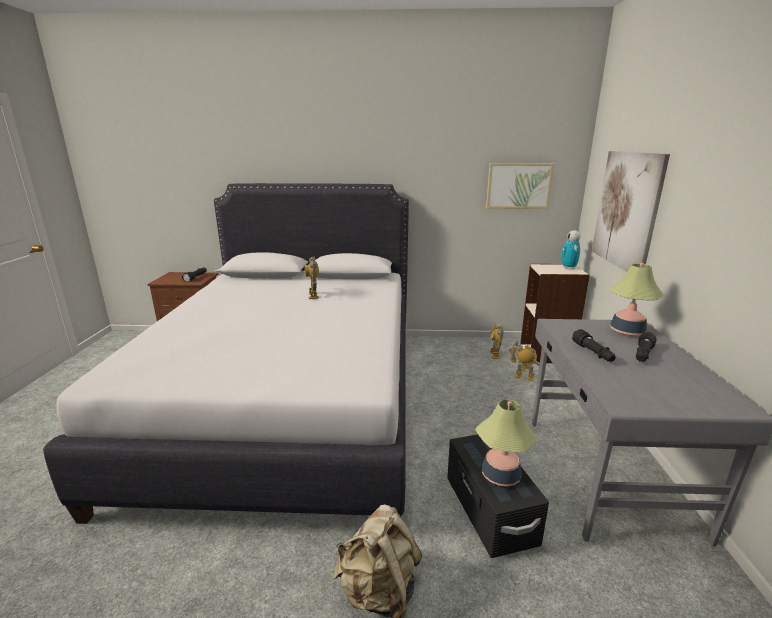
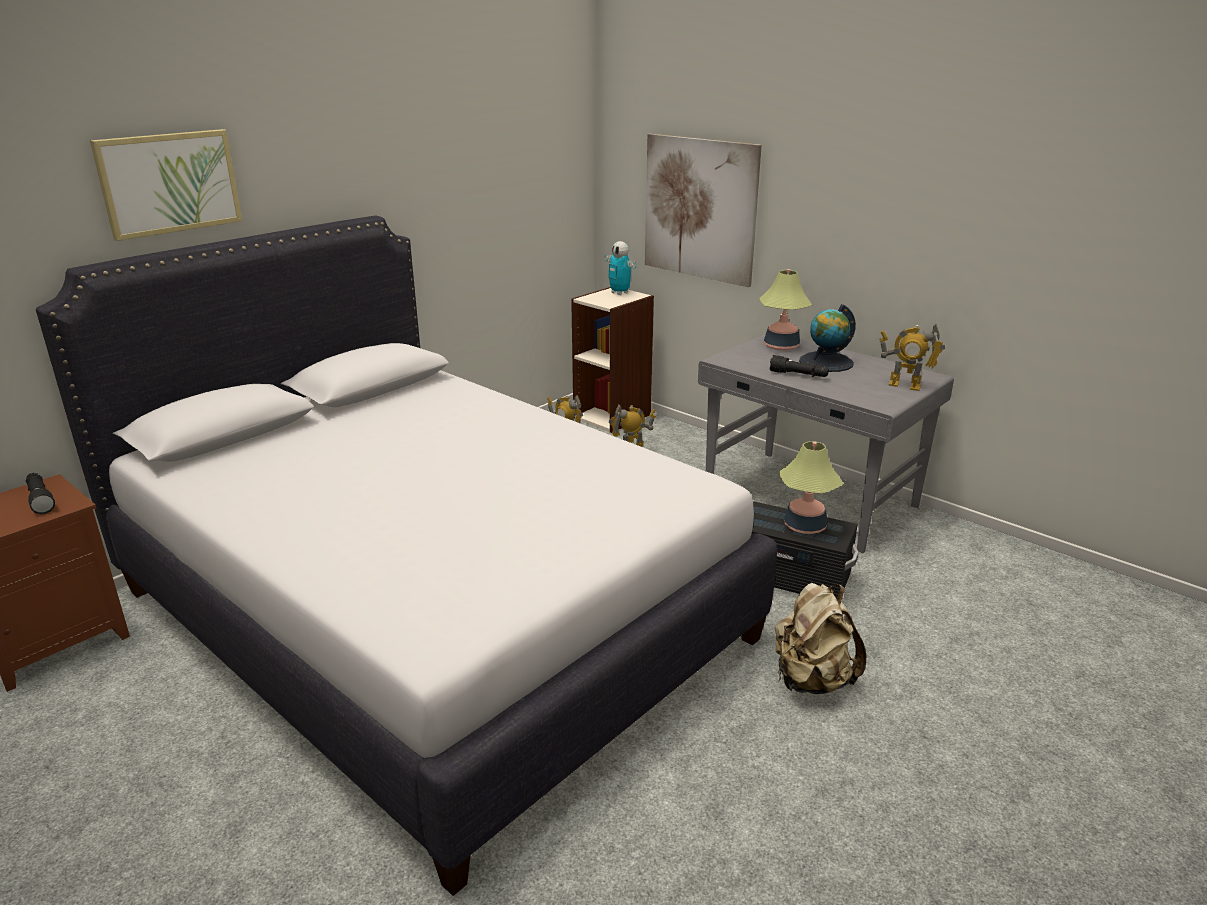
camera: 50 degrees left, 5 degrees up
toy robot [304,257,319,299] -> toy robot moved to [880,324,945,391]
picture [486,163,554,209] -> picture moved to [90,129,242,241]
black flashlight [636,332,657,362] -> globe [799,304,856,372]

